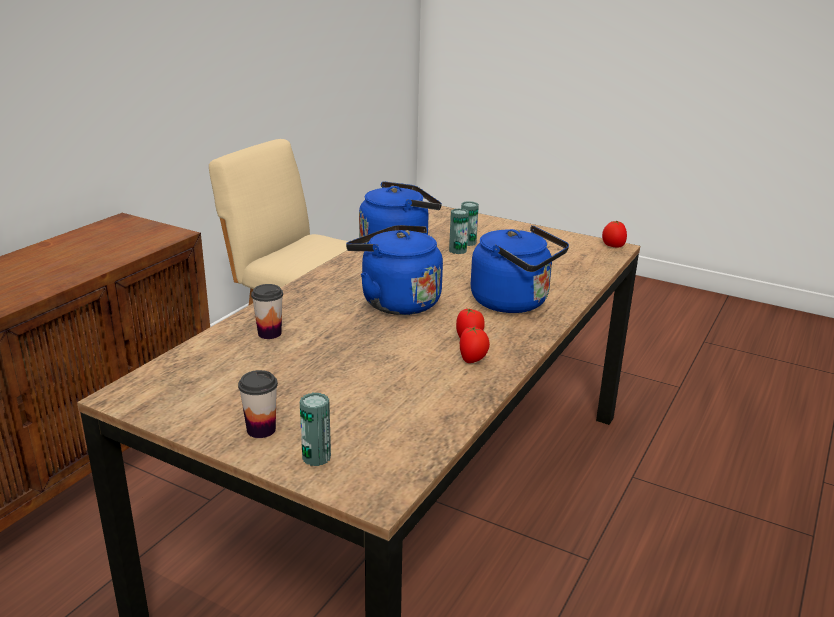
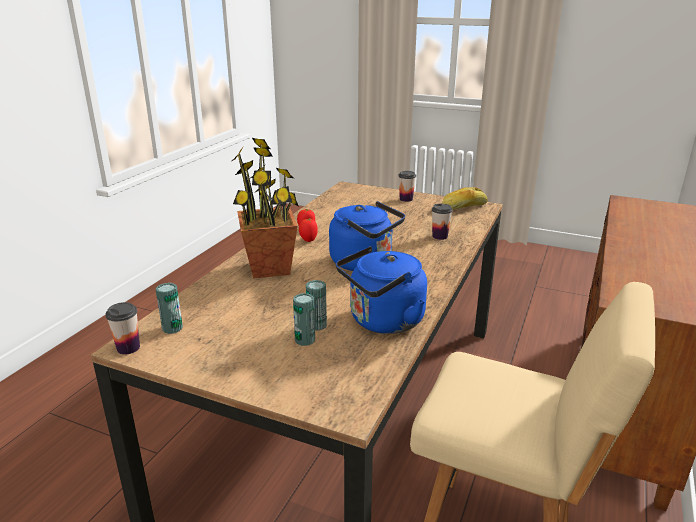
camera: 175 degrees right, 0 degrees up
can [300,393,331,466] -> can moved to [156,283,183,334]
blue kettle [471,226,569,313] -> potted plant [232,138,299,279]
tomato [602,221,627,248] -> cup [106,302,140,355]
none -> bread [442,187,488,209]

